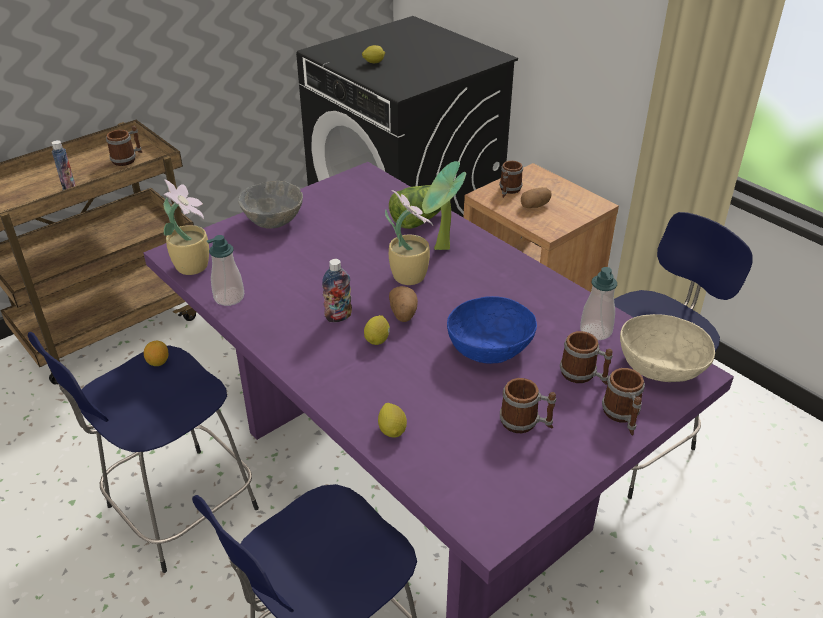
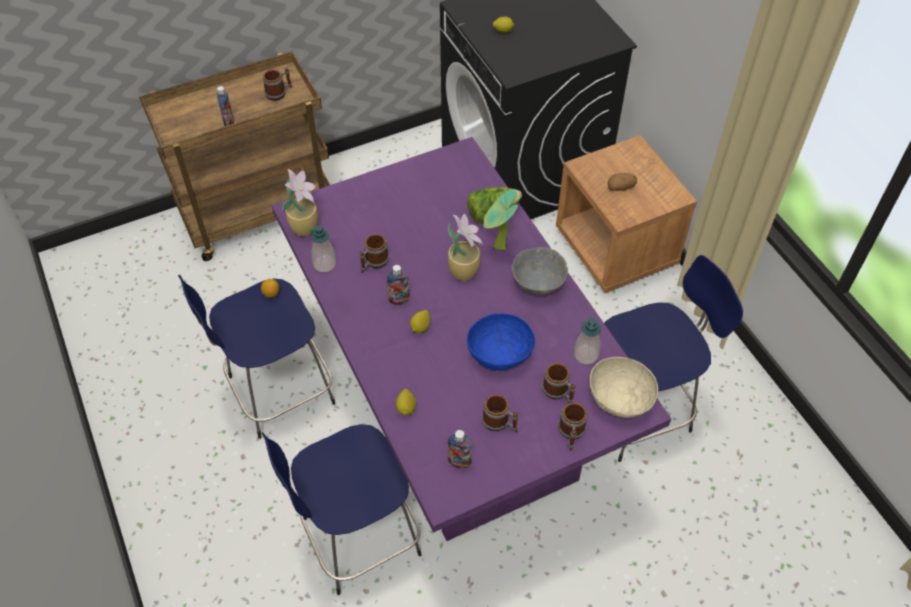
camera: 15 degrees right, 15 degrees up
grey bowl [238,181,303,228] -> grey bowl moved to [512,247,568,295]
potato [389,286,418,322] -> none
mug [499,161,523,198] -> mug moved to [359,234,389,273]
none -> bottle [447,430,472,468]

